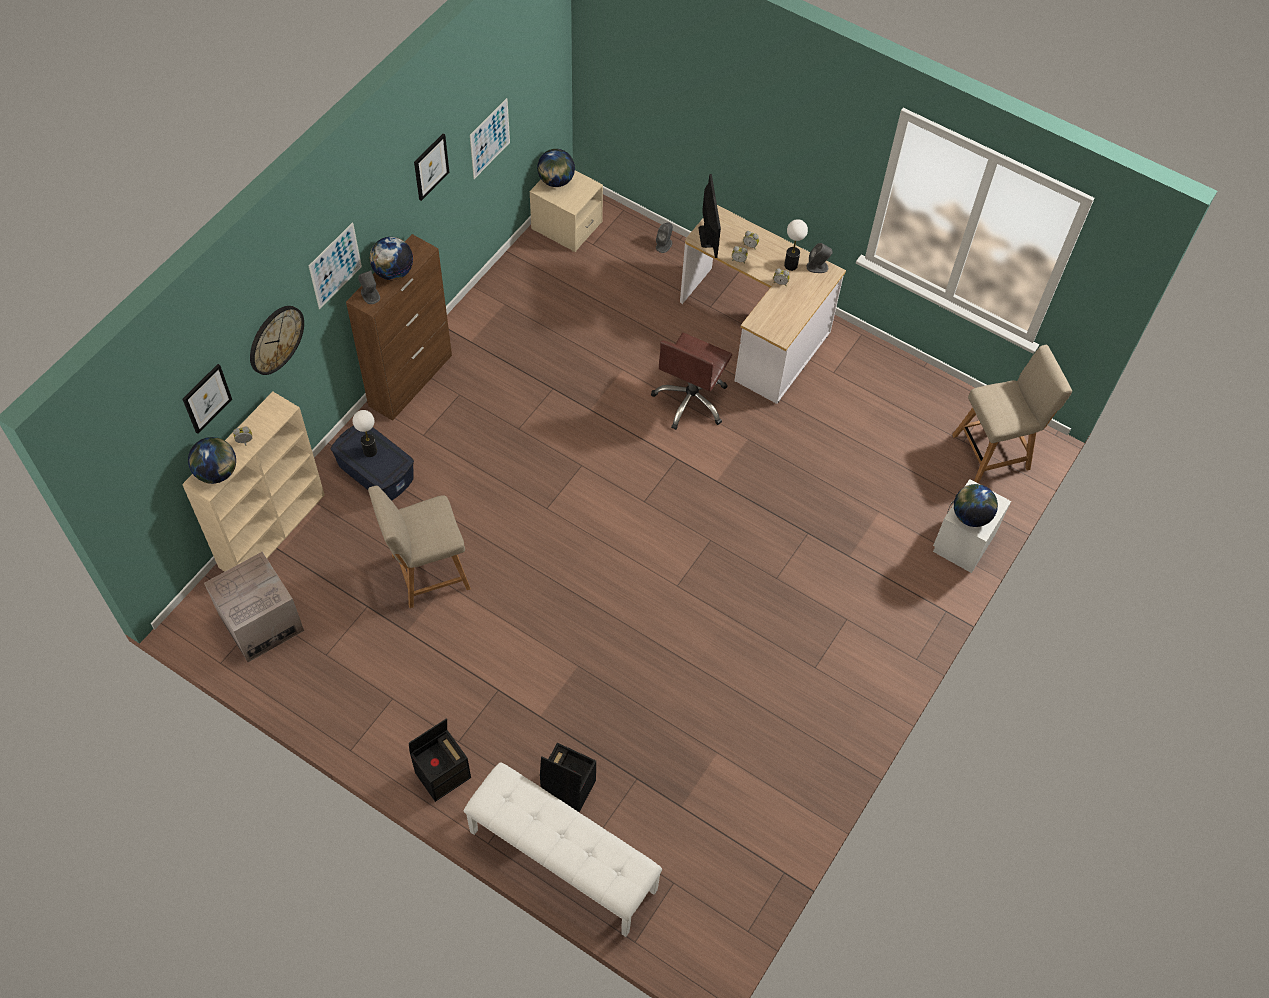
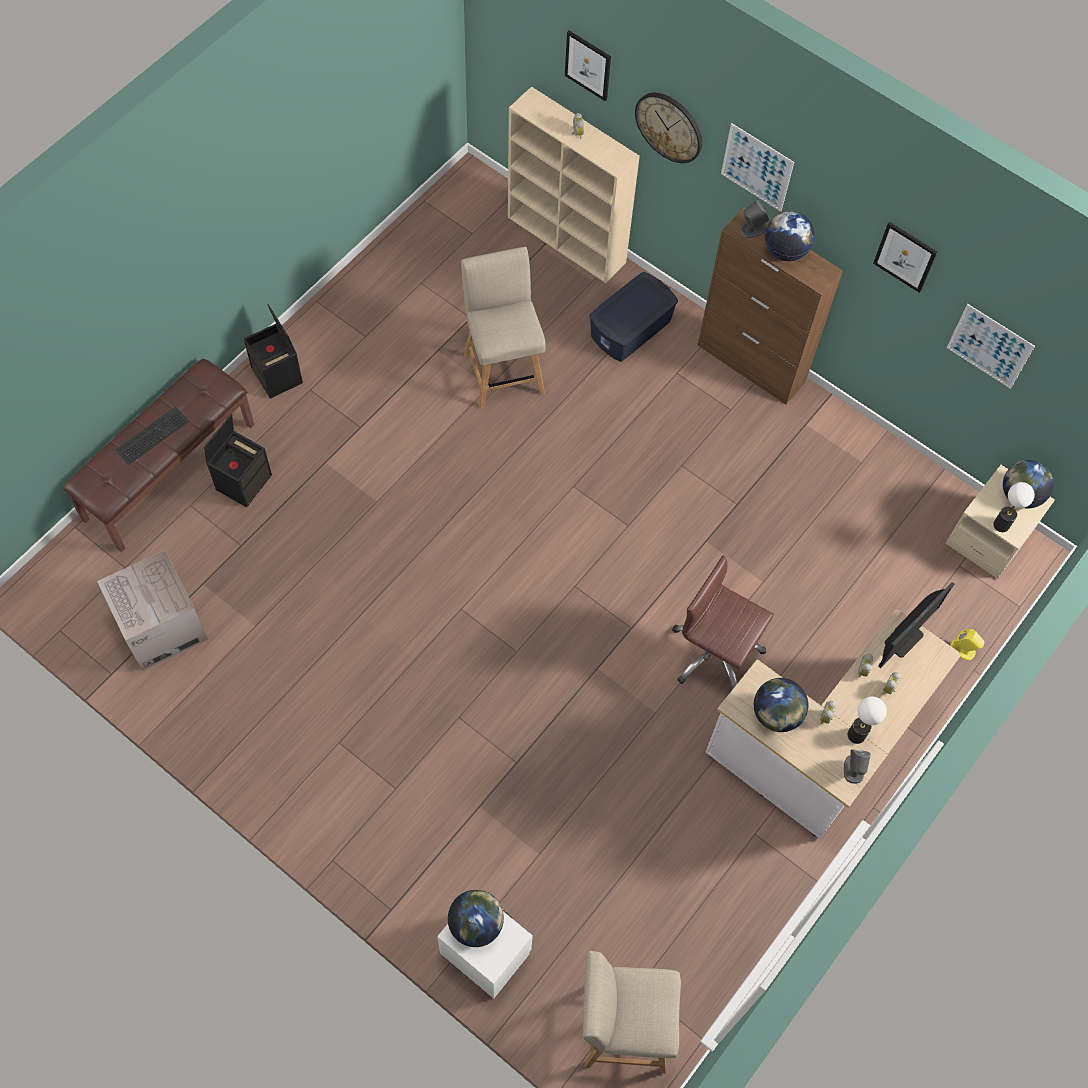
camera: 95 degrees right, 5 degrees up
globe [188,437,236,484] -> globe moved to [754,678,808,732]
cardboard box [204,552,304,662] -> cardboard box moved to [97,550,208,671]
table lamp [353,410,377,457] -> table lamp moved to [993,482,1035,532]
white bench [464,762,662,937] -> brown bench [63,359,254,552]
grey speaker [656,222,673,253] -> yellow speaker [950,629,984,660]
monitor [699,174,721,258] -> monitor turned 45 degrees counterclockwise [878,582,954,668]
beige chair [952,345,1072,483] -> beige chair turned 105 degrees clockwise [583,951,681,1074]
none -> keyboard [115,406,189,465]

